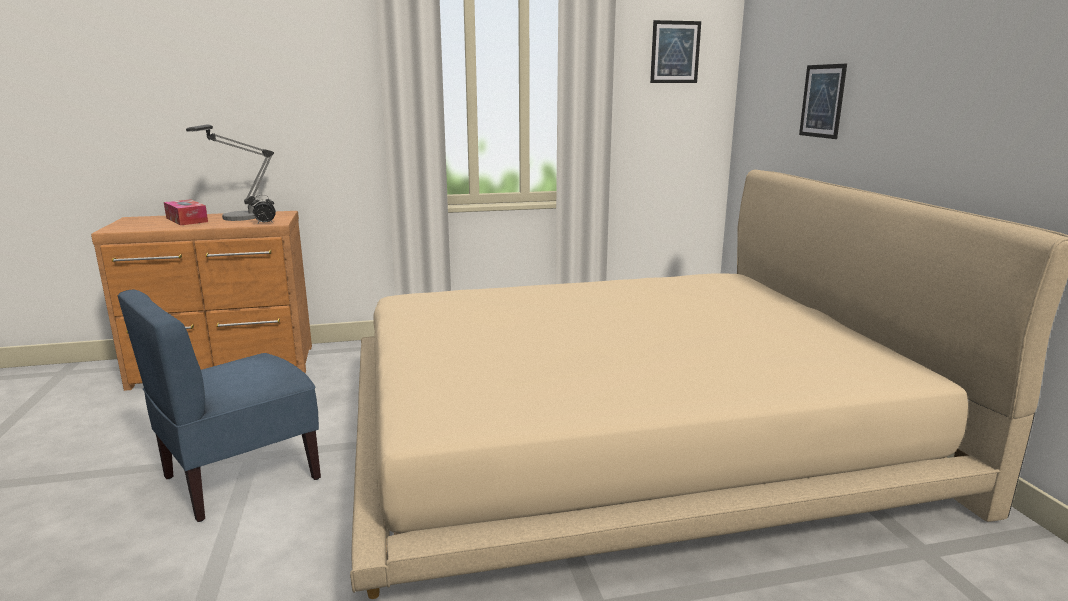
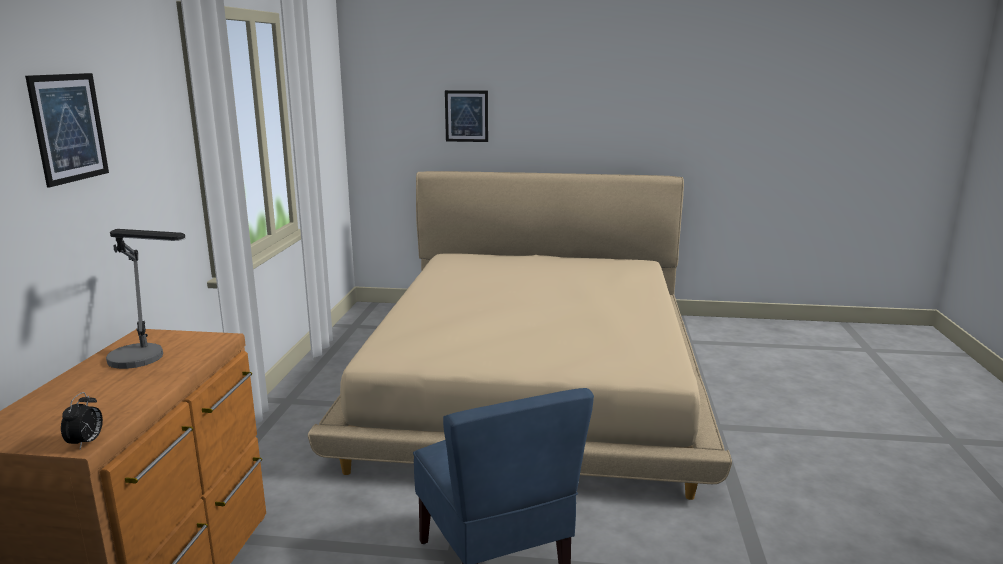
camera: 70 degrees left, 0 degrees up
tissue box [164,199,208,226] -> none
alarm clock [251,195,276,223] -> alarm clock moved to [61,392,103,449]
picture [650,20,701,83] -> picture moved to [25,73,109,187]

